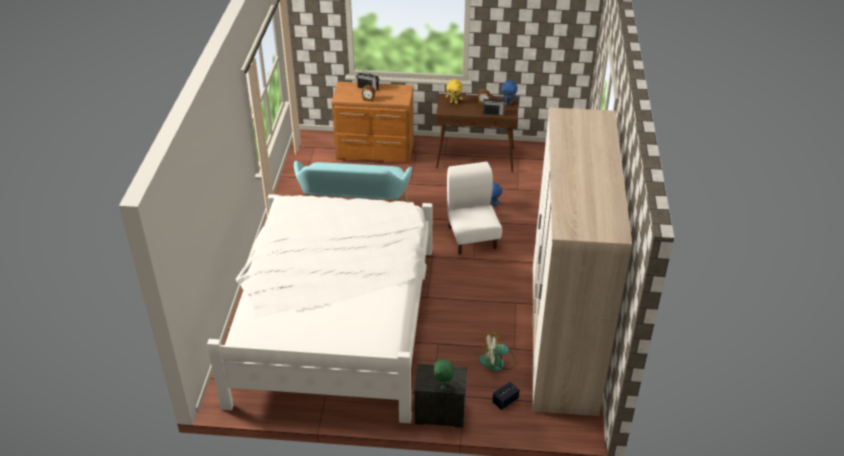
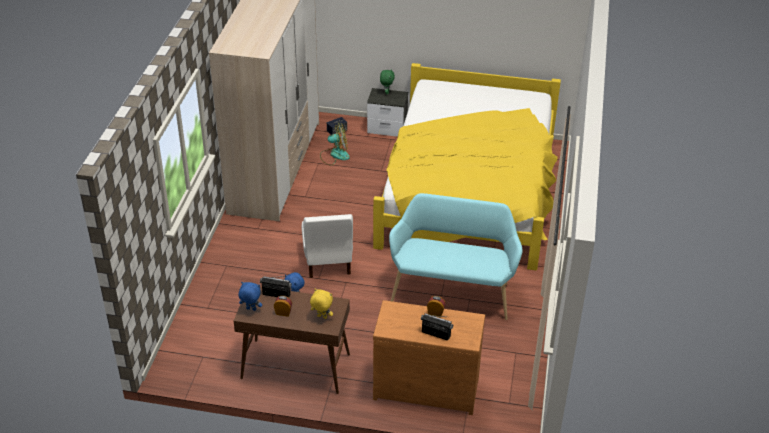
camera: 175 degrees left, 0 degrees up
white bed [207,194,433,423] -> yellow bed [373,63,561,271]

